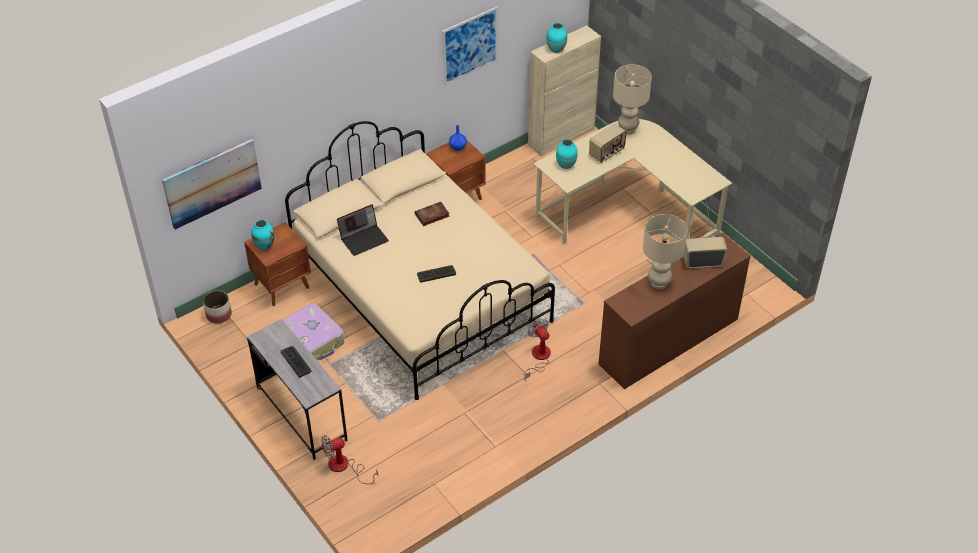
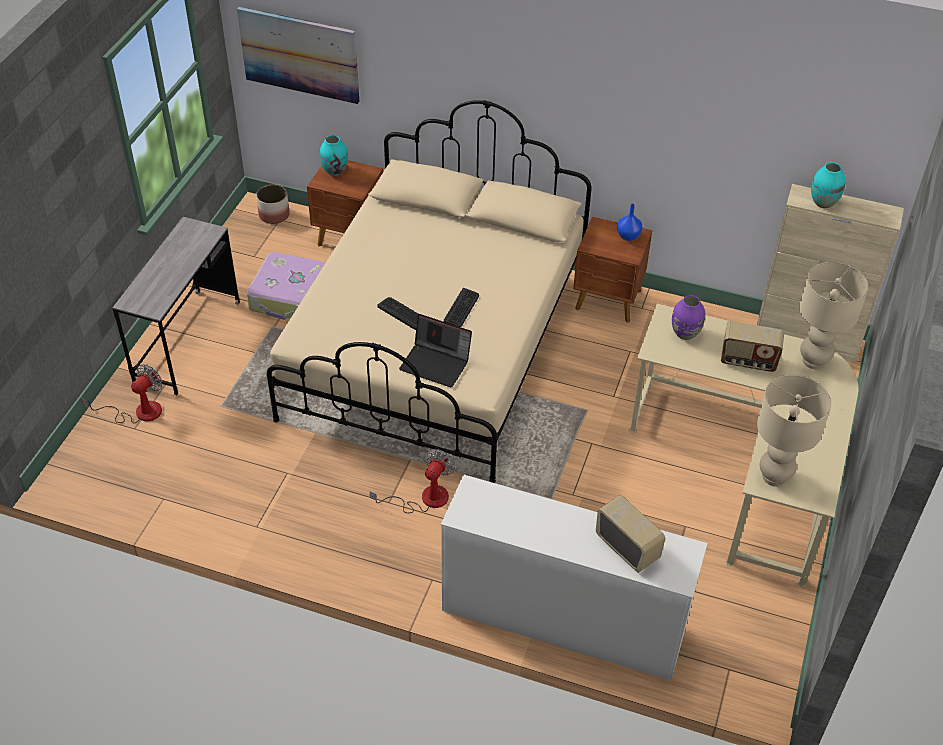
camera: 55 degrees right, 0 degrees up
keyboard [281,346,311,378] -> keyboard moved to [444,288,479,327]
fan [321,435,378,484] -> fan turned 90 degrees clockwise [81,364,163,424]
laptop [337,204,389,256] -> laptop moved to [399,314,472,387]
book [415,202,450,226] -> none
picture [442,7,498,85] -> none
turquoise vase [556,139,578,169] -> purple vase [672,295,705,340]
brown dresser [598,232,751,389] -> white dresser [441,474,707,681]
beige table lamp [643,214,687,289] -> beige table lamp moved to [757,375,831,487]

